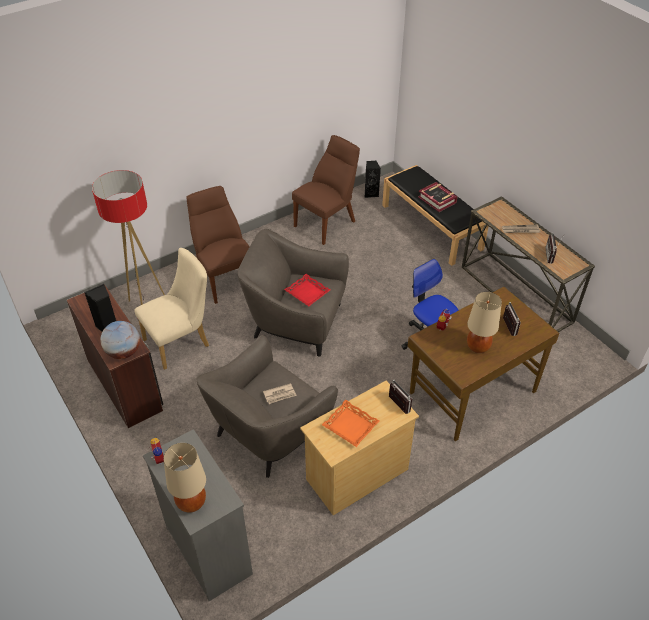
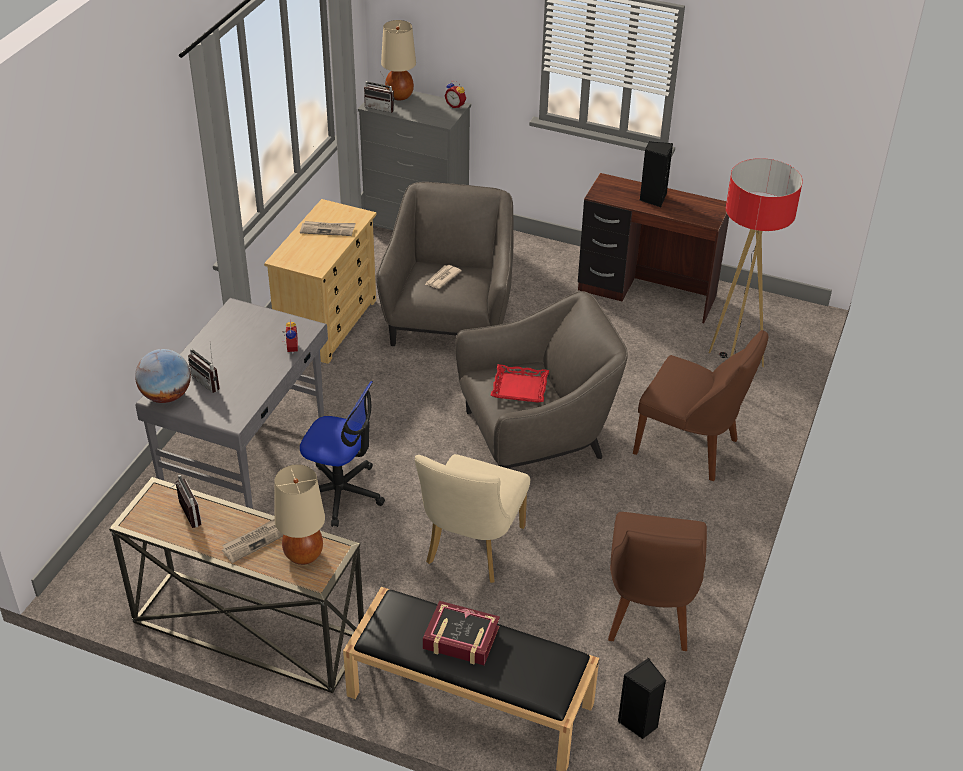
camera: 145 degrees right, 5 degrees down
globe [100,321,140,359] -> globe moved to [135,349,191,403]
beige chair [134,248,209,370] -> beige chair moved to [415,454,530,583]
orange tray [322,400,379,447] -> newspaper [300,221,356,236]
radio [389,380,412,414] -> radio moved to [364,71,395,113]
brown desk [408,287,559,441] -> grey desk [136,298,328,509]
beige table lamp [467,292,502,353] -> beige table lamp moved to [275,464,325,565]

